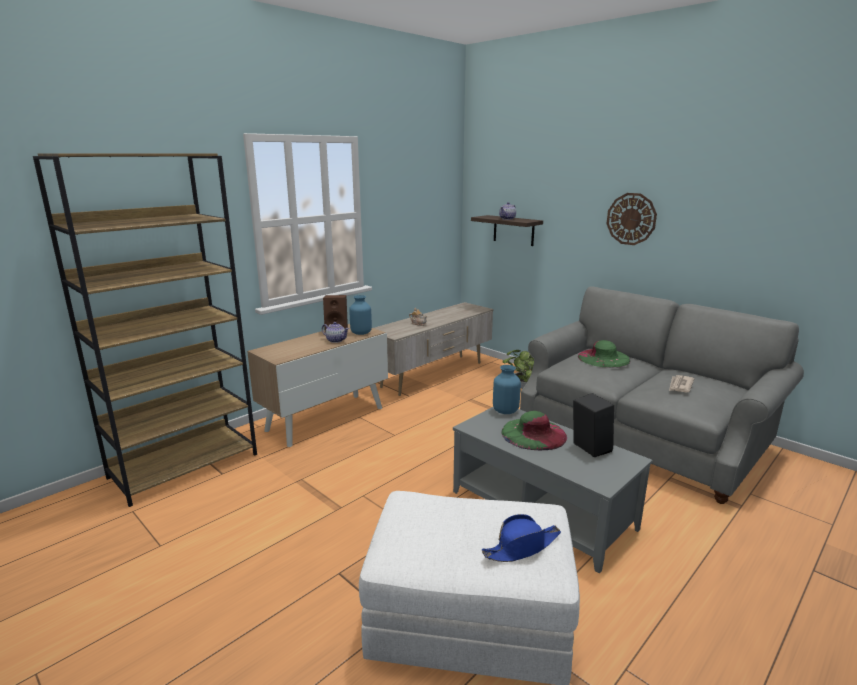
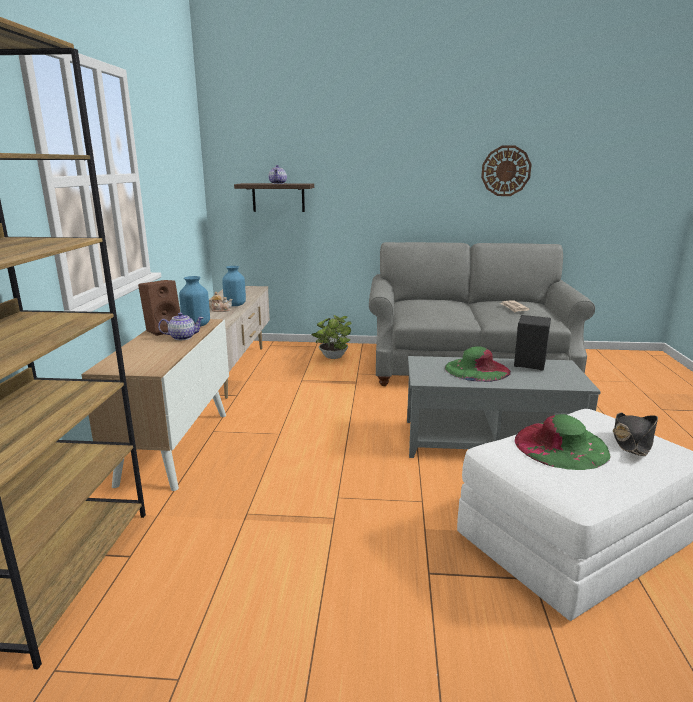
camera: 40 degrees left, 0 degrees up
blue hat [482,514,561,562] -> black hat [613,413,658,456]
blue vase [493,365,521,414] -> blue vase moved to [222,266,246,306]
green hat [578,340,631,368] -> green hat moved to [514,414,611,470]
wall clock [607,193,657,245] -> wall clock moved to [481,146,532,196]

